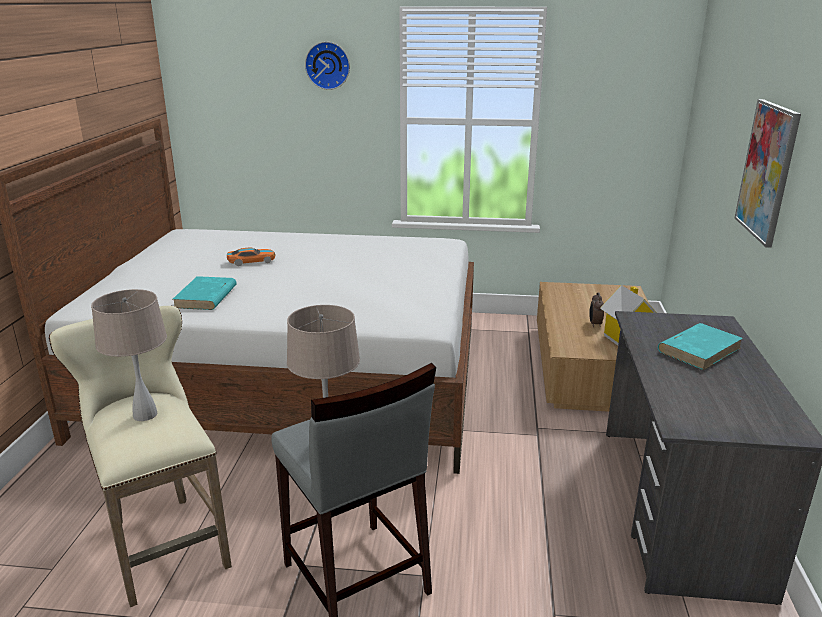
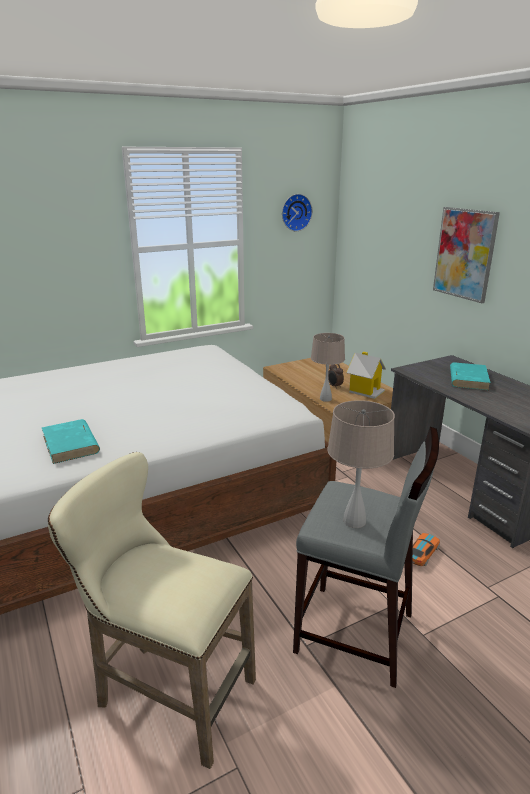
camera: 35 degrees left, 0 degrees up
beige table lamp [91,289,167,421] -> beige table lamp moved to [311,333,345,402]
toy car [227,247,275,266] -> toy car moved to [412,533,440,567]
wall clock [305,41,350,90] -> wall clock moved to [282,194,312,231]

